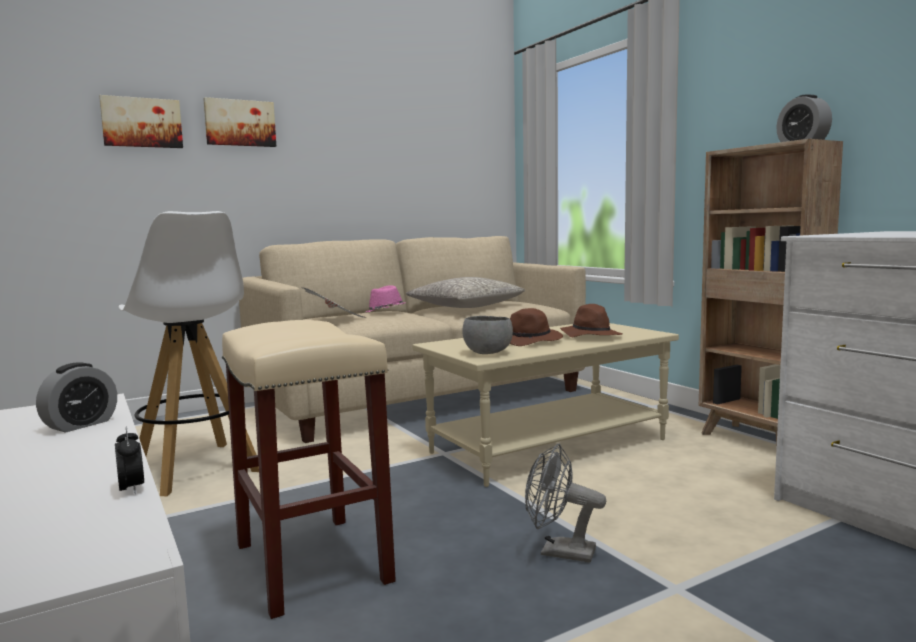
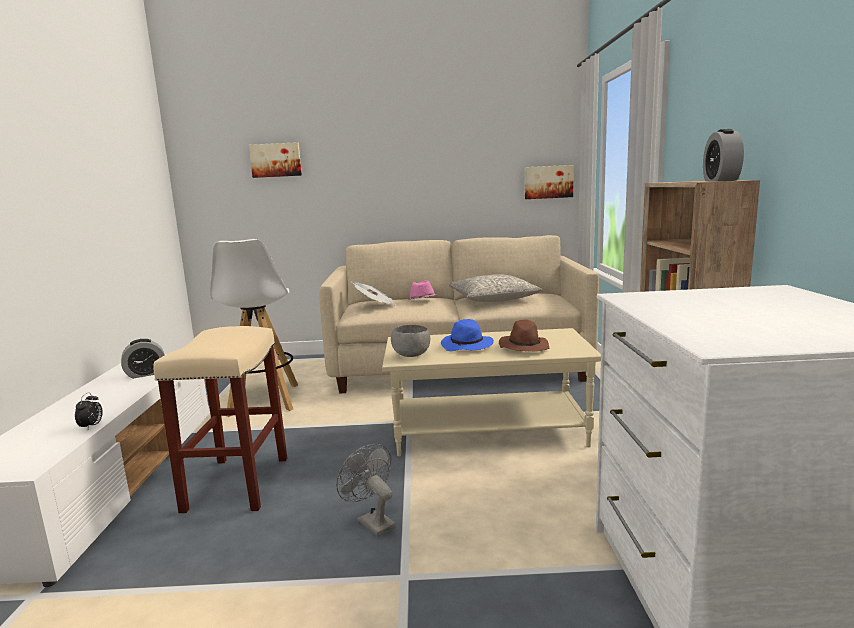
camera: 30 degrees right, 5 degrees up
picture [203,97,276,147] -> picture moved to [525,165,574,199]
brown hat [510,308,563,346] -> blue hat [441,319,494,351]

